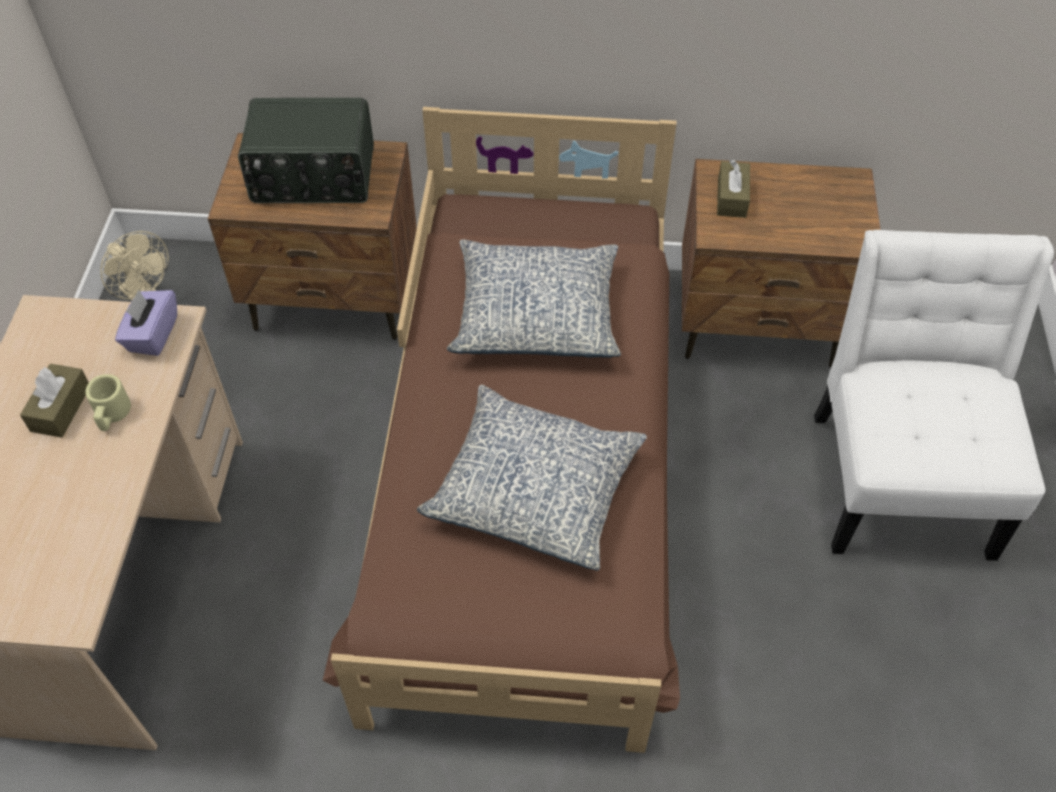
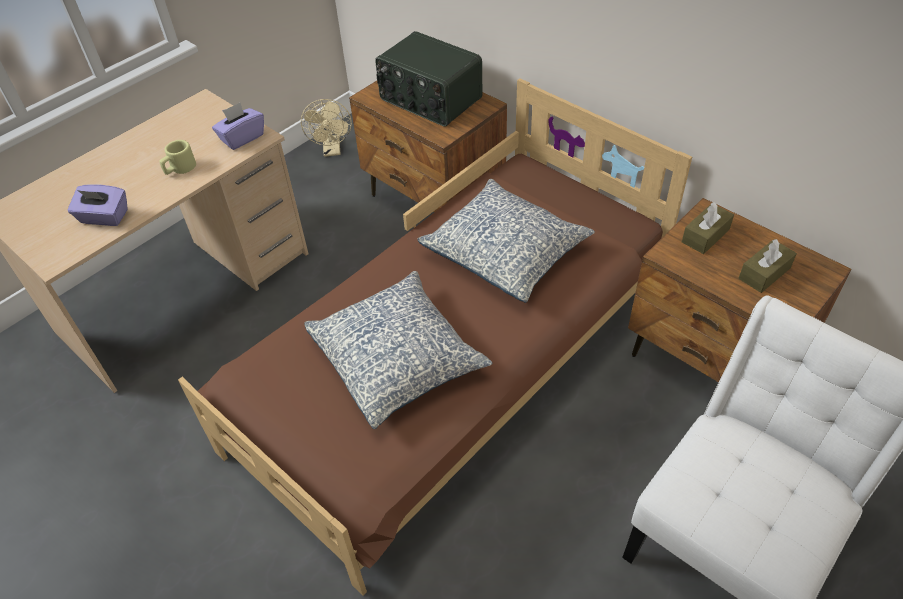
camera: 40 degrees right, 5 degrees down
brown tissue box [20,364,89,438] -> brown tissue box moved to [739,239,797,293]
none -> purple tissue box [68,184,128,226]

